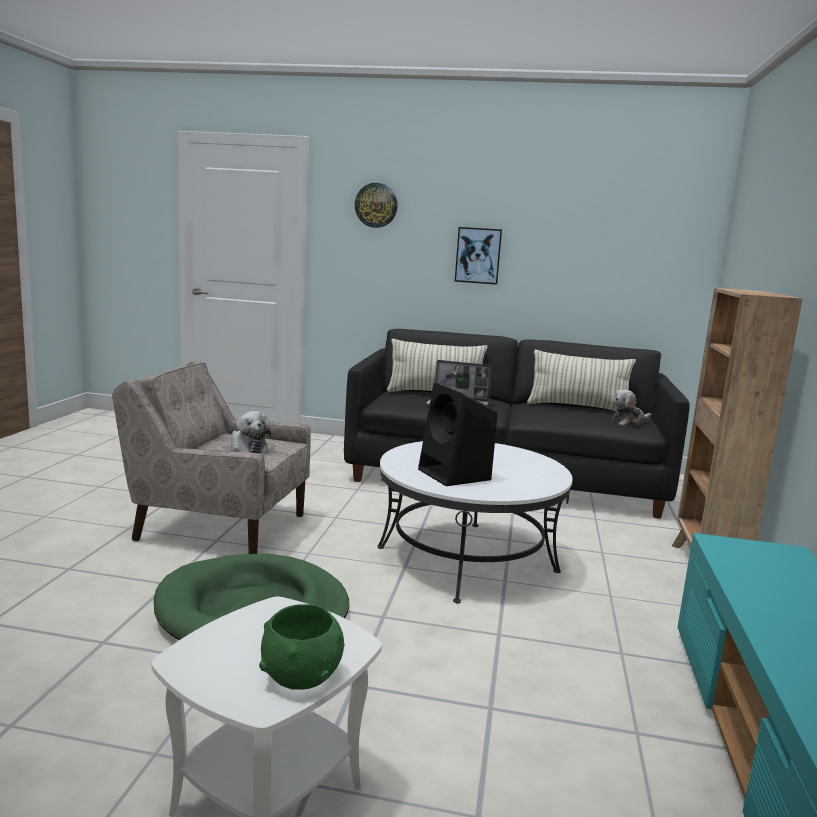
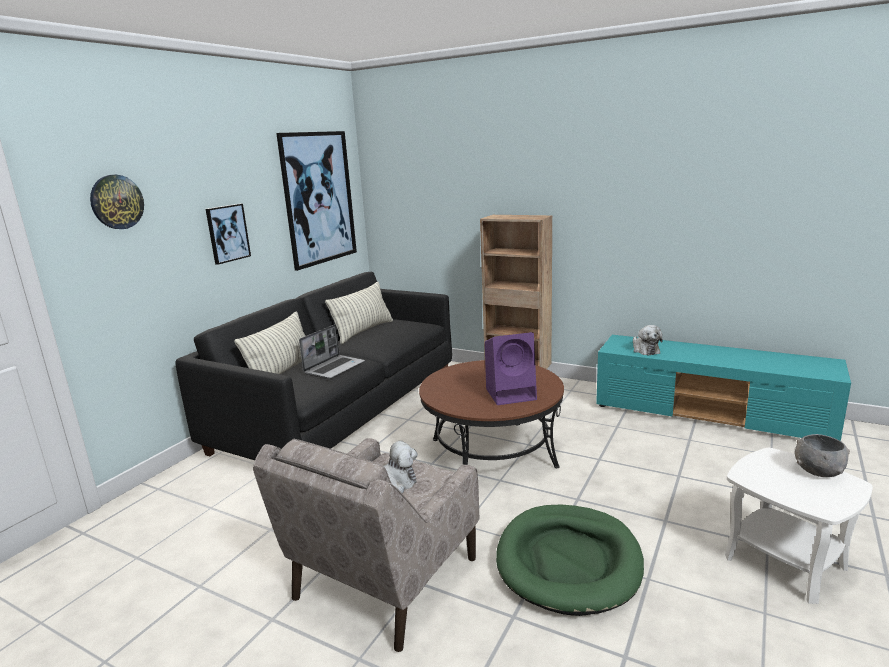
camera: 70 degrees left, 5 degrees up
green bowl [259,604,344,690] -> grey bowl [795,434,850,477]
white coffee table [378,441,572,603] -> brown coffee table [419,360,564,468]
black speaker [418,383,498,486] -> purple speaker [485,332,537,405]
plush toy [611,390,651,426] -> plush toy moved to [633,325,663,355]
none -> picture [276,131,357,271]

